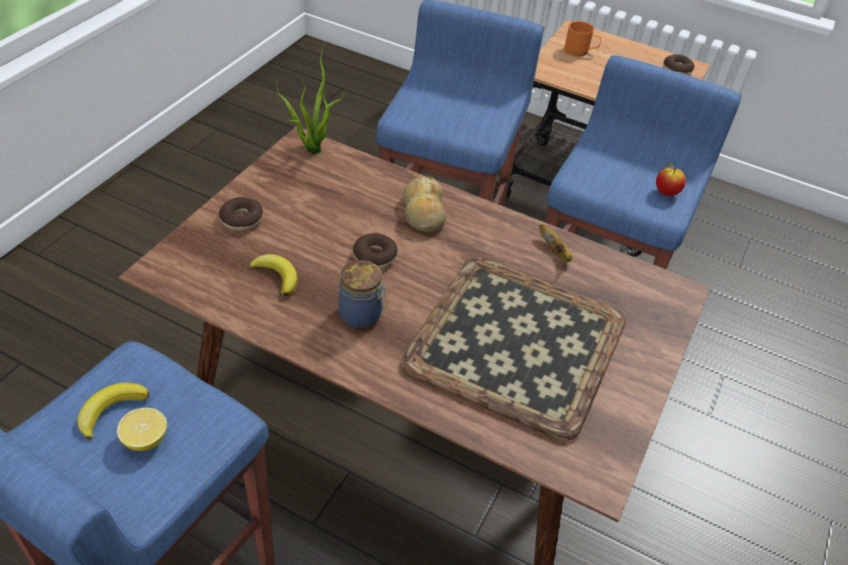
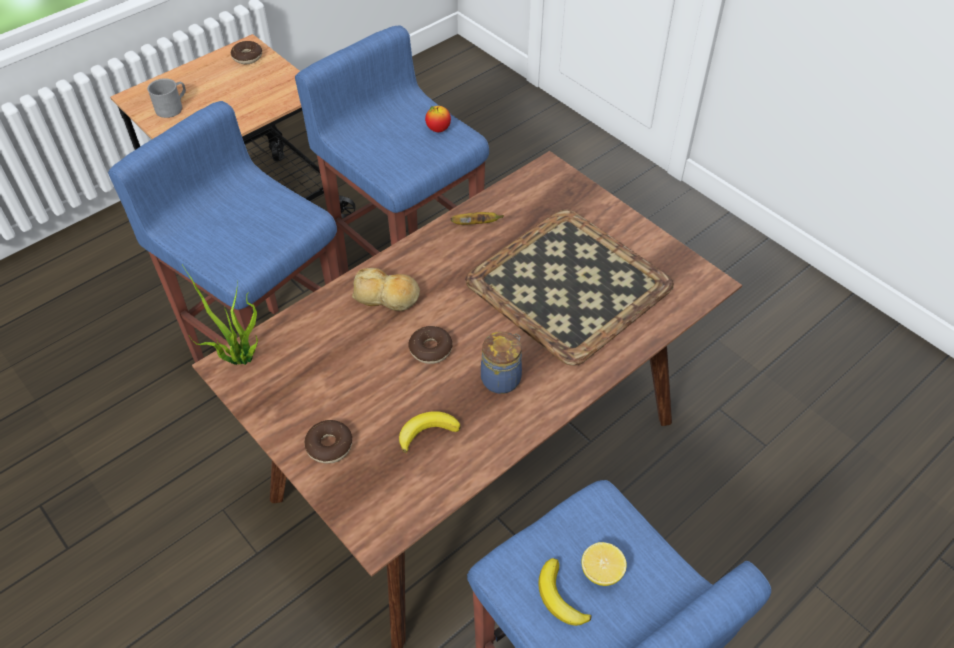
camera: 65 degrees left, 5 degrees up
orange mug [564,21,601,56] -> grey mug [147,78,186,118]

